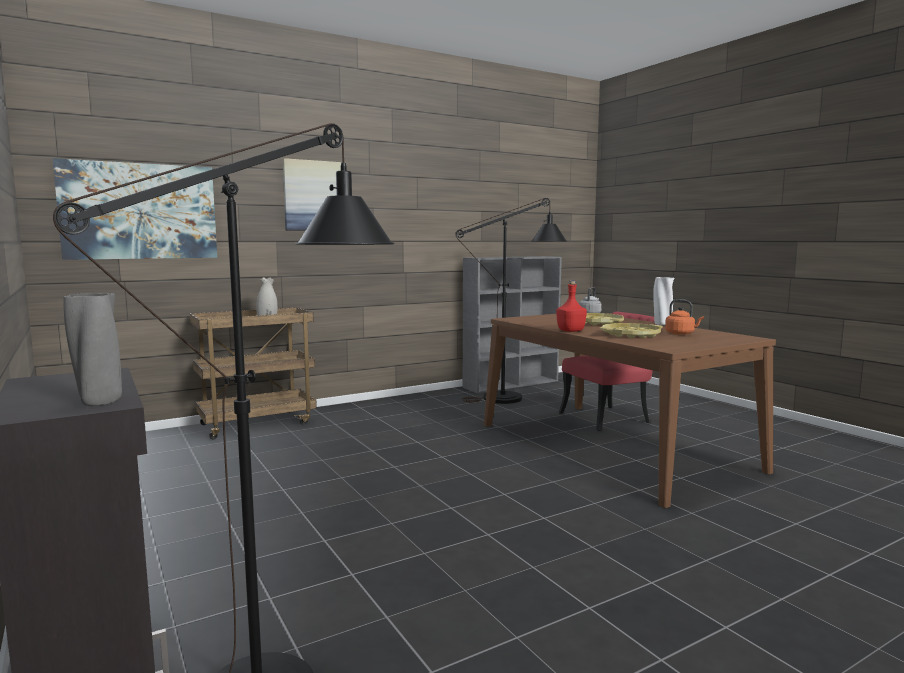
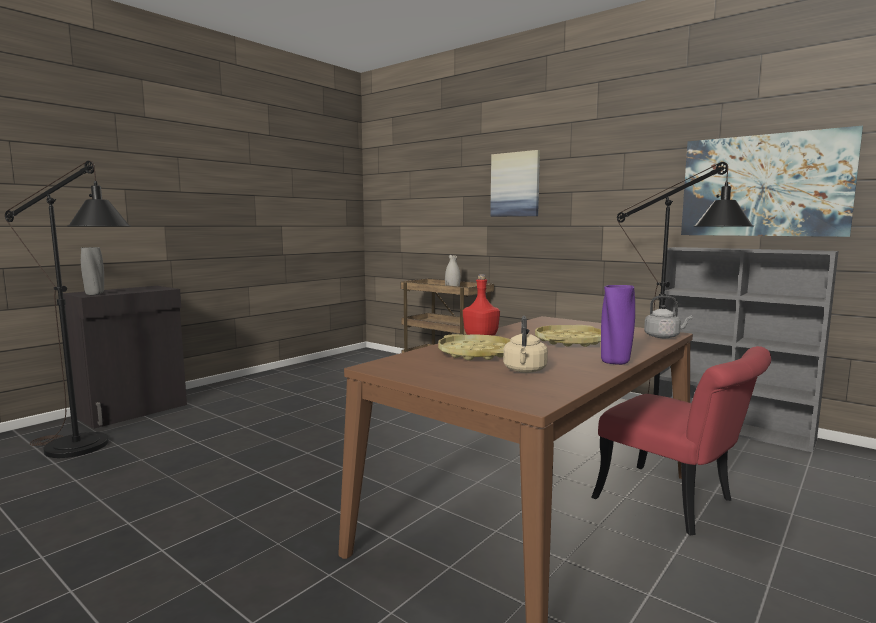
camera: 70 degrees right, 0 degrees up
picture [52,158,217,260] -> picture moved to [681,126,863,237]
white vase [653,277,674,325] -> purple vase [601,285,635,365]
orange kettle [665,299,704,335] -> beige kettle [503,316,548,373]

